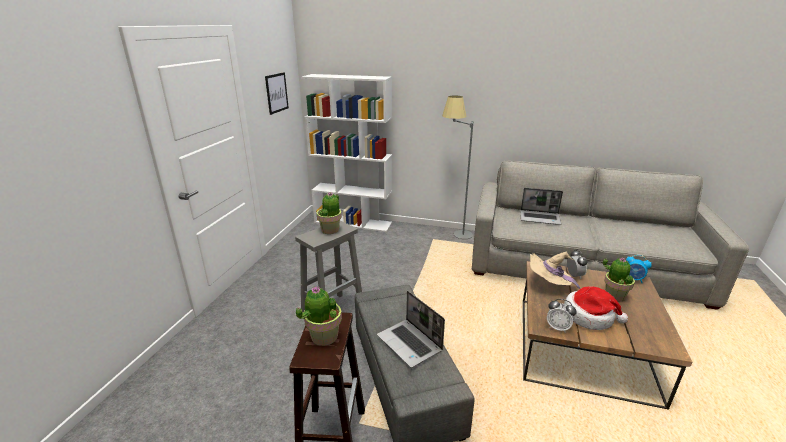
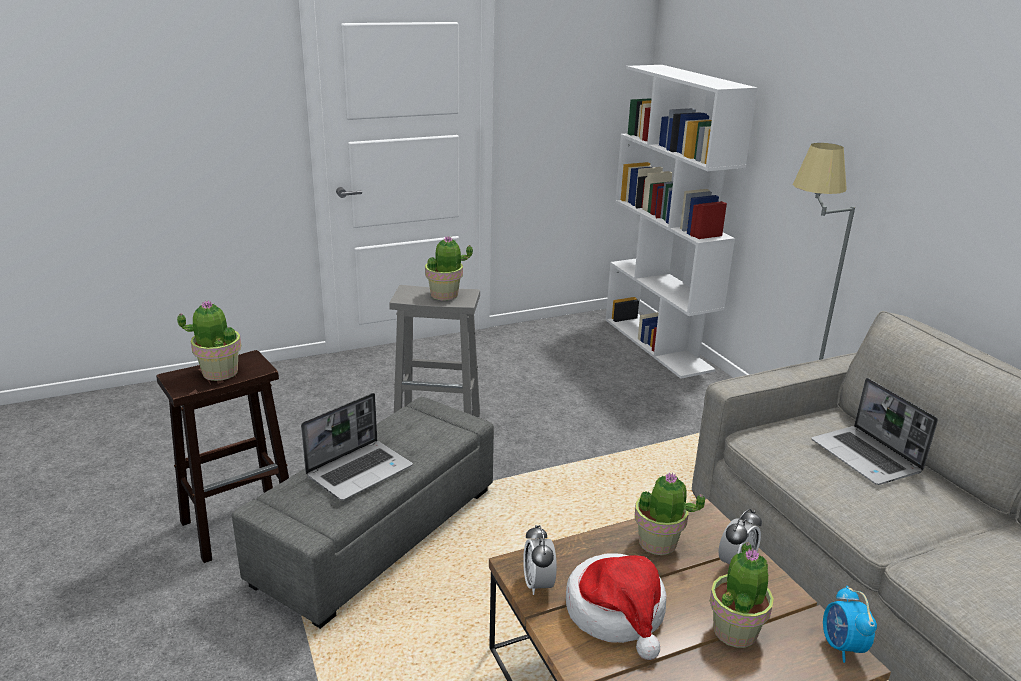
camera: 50 degrees right, 0 degrees up
picture [265,72,289,115] -> none
laptop [377,291,445,368] -> laptop turned 150 degrees counterclockwise [301,393,413,500]
beige hat [530,252,581,289] -> potted plant [635,473,705,555]

